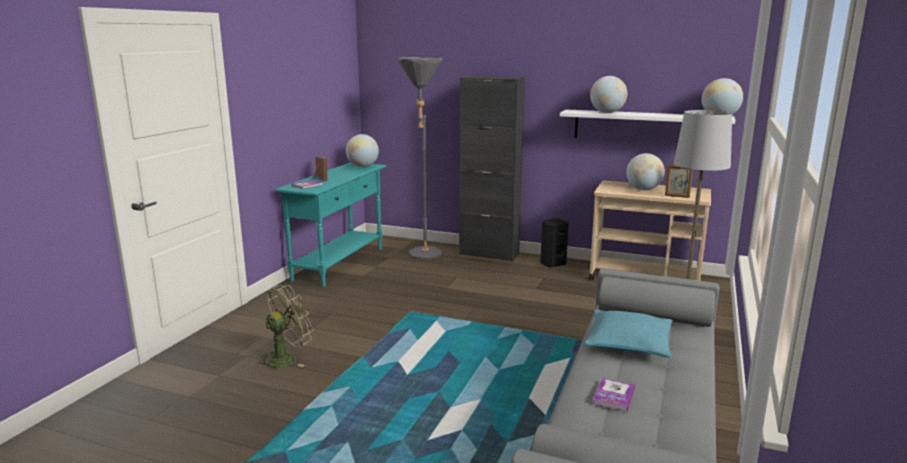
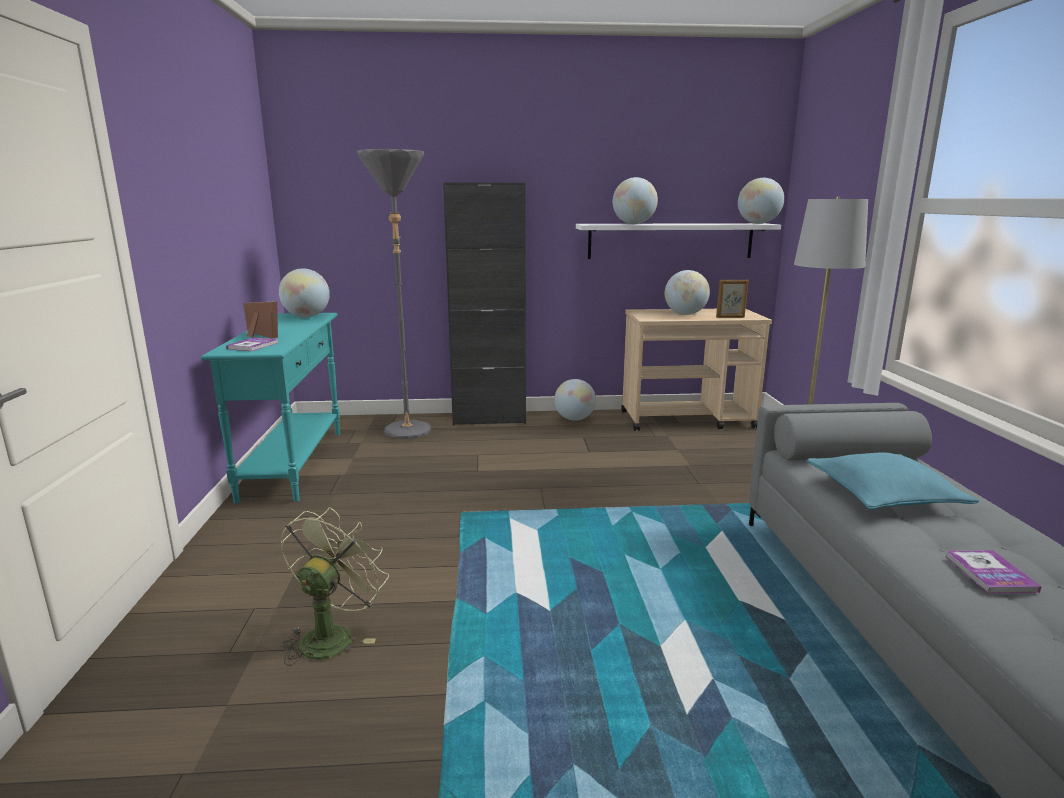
camera: 25 degrees left, 0 degrees up
black speaker [540,219,569,268] -> globe [554,379,596,421]

